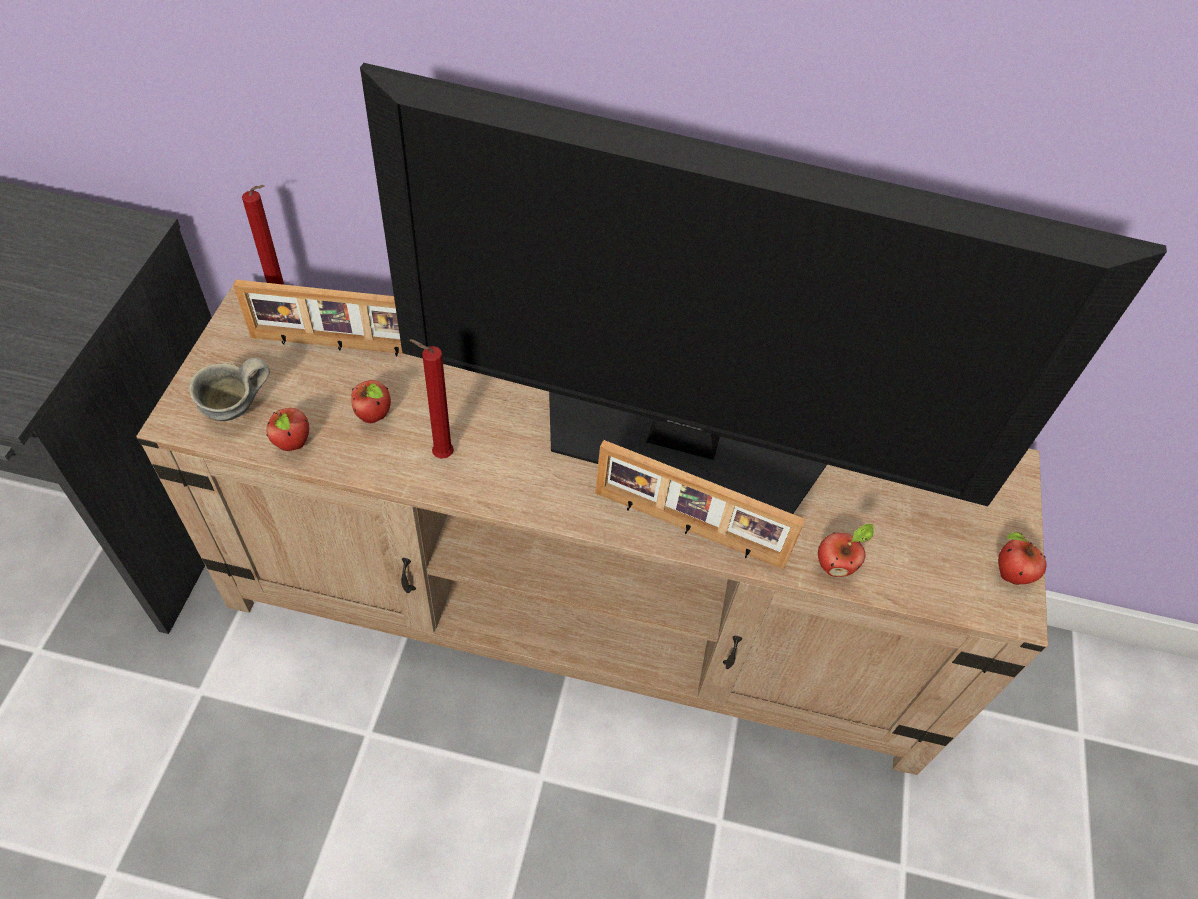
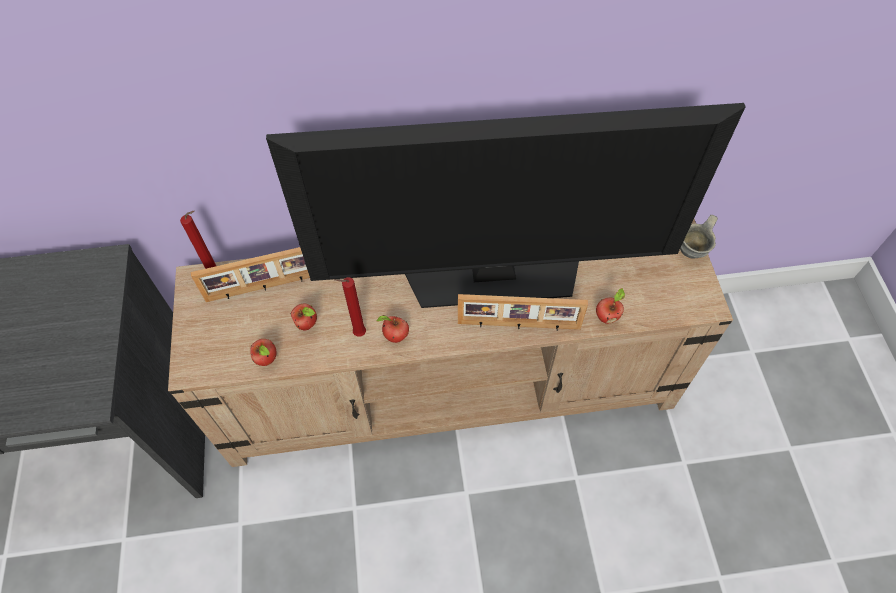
camera: 15 degrees left, 5 degrees up
grey mug [189,358,270,421] -> grey mug moved to [680,215,718,259]
apple [998,532,1046,585] -> apple moved to [376,315,409,343]

